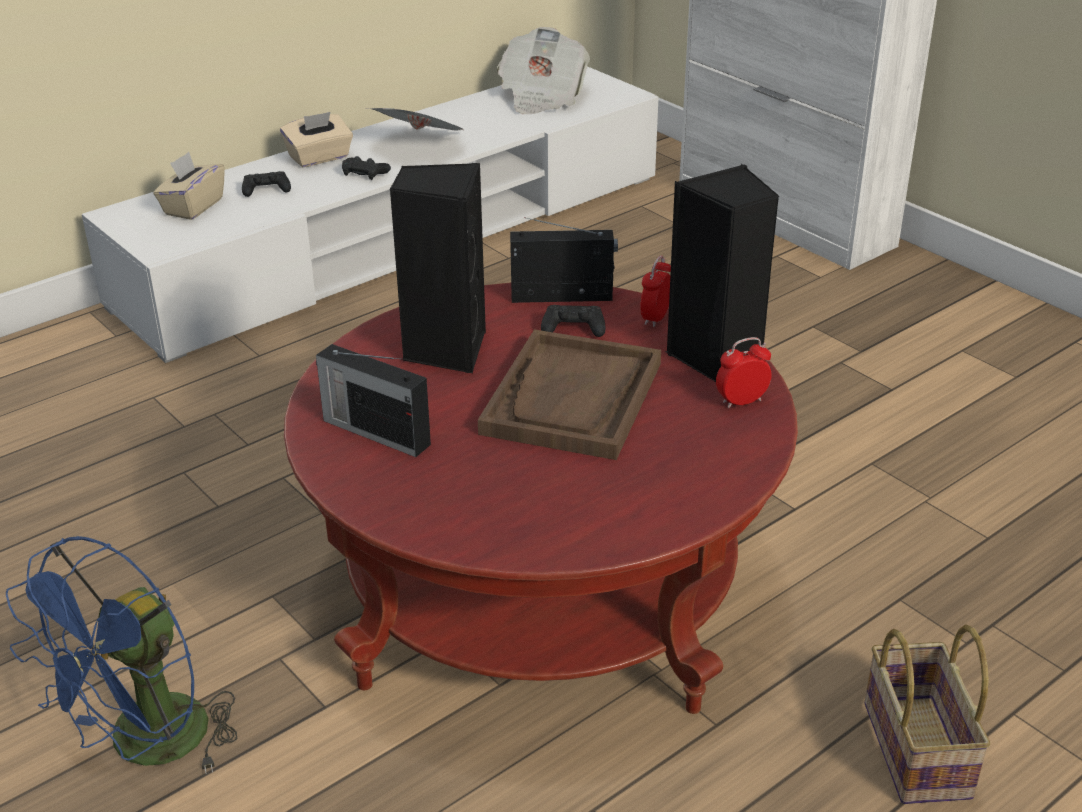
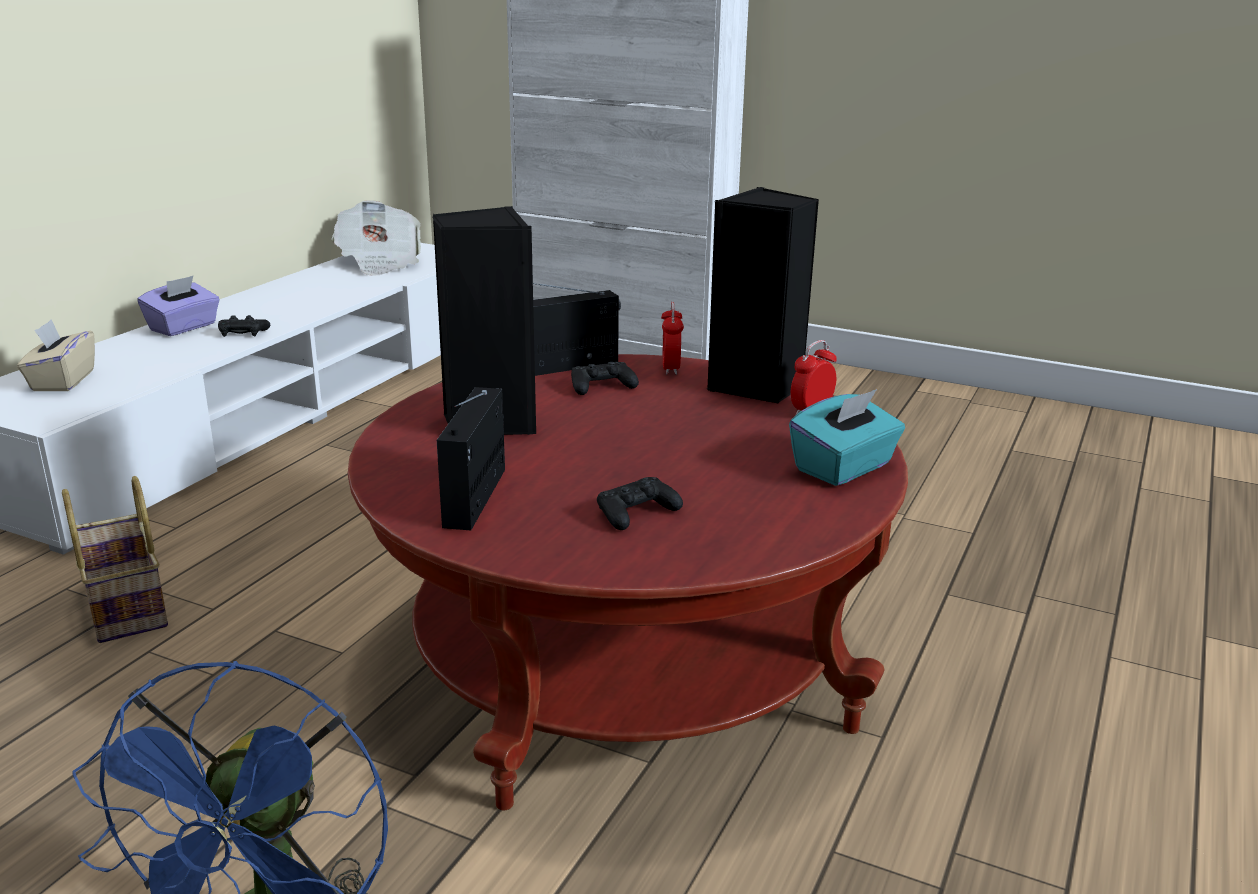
camera: 25 degrees left, 10 degrees down
black game controller [242,171,291,197] -> black game controller moved to [597,477,683,530]
beige tissue box [280,112,353,167] -> purple tissue box [137,276,220,336]
radio [316,344,431,457] -> radio turned 90 degrees clockwise [437,387,505,531]
newspaper [365,108,463,131] -> none
brown tray [478,329,661,460] -> none
basket [864,625,991,804] -> basket moved to [62,476,168,643]
none -> turquoise tissue box [789,389,905,486]

